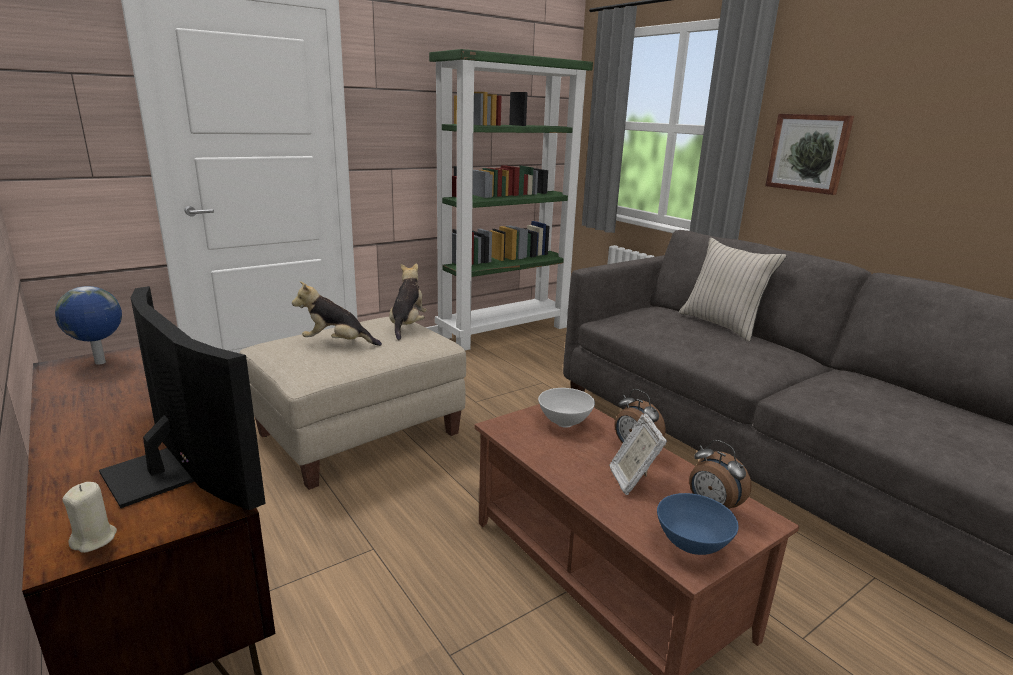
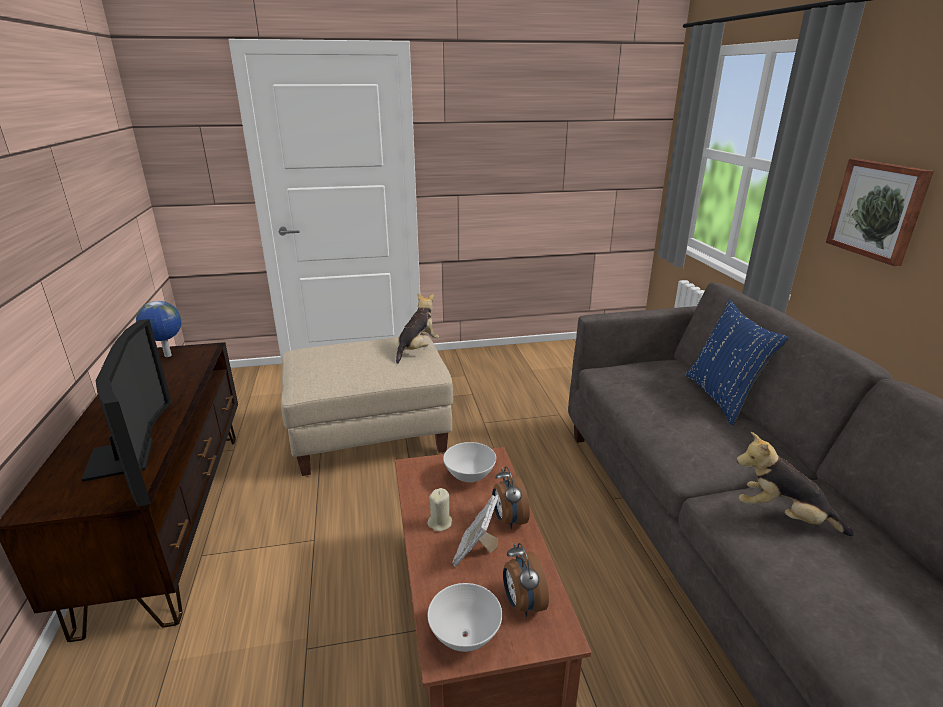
camera: 25 degrees right, 5 degrees up
beige candle [62,482,117,553] -> beige candle moved to [427,488,452,532]
plush toy [292,281,382,346] -> plush toy moved to [736,432,854,536]
green bookcase [429,49,593,351] -> none
blue bowl [657,493,739,555] -> white bowl [428,583,502,652]
beige pillow [679,238,787,342] -> blue pillow [686,300,789,425]

